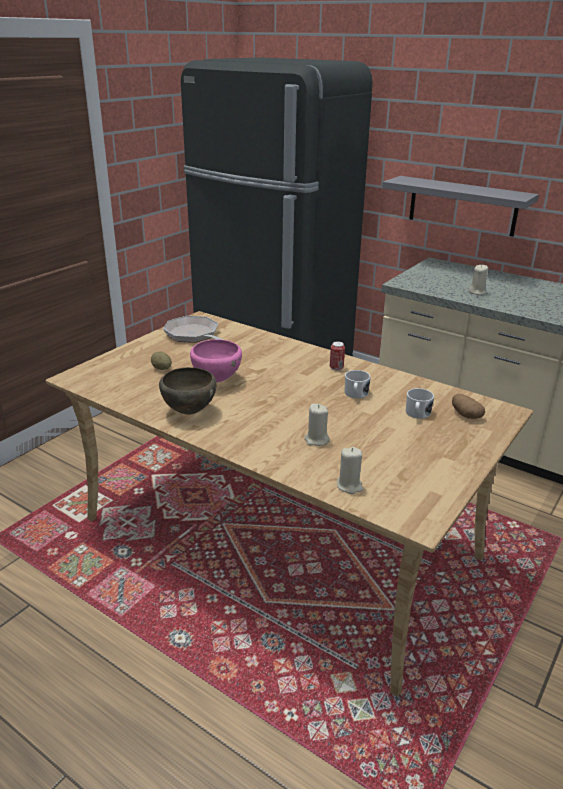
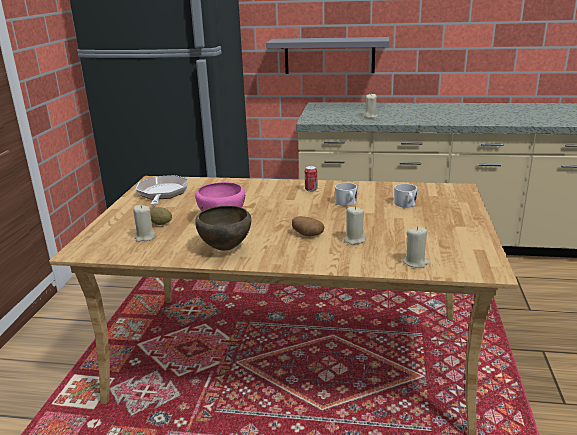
camera: 25 degrees left, 5 degrees down
frying pan [163,316,223,343] -> frying pan turned 60 degrees clockwise [136,175,188,205]
potato [452,394,485,419] -> potato moved to [292,216,324,236]
none -> beige candle [133,205,156,242]

